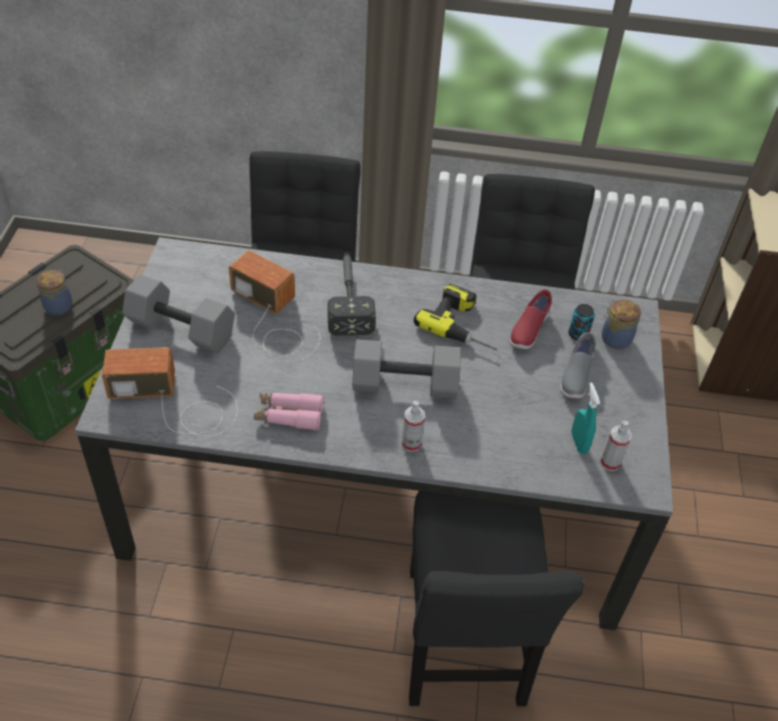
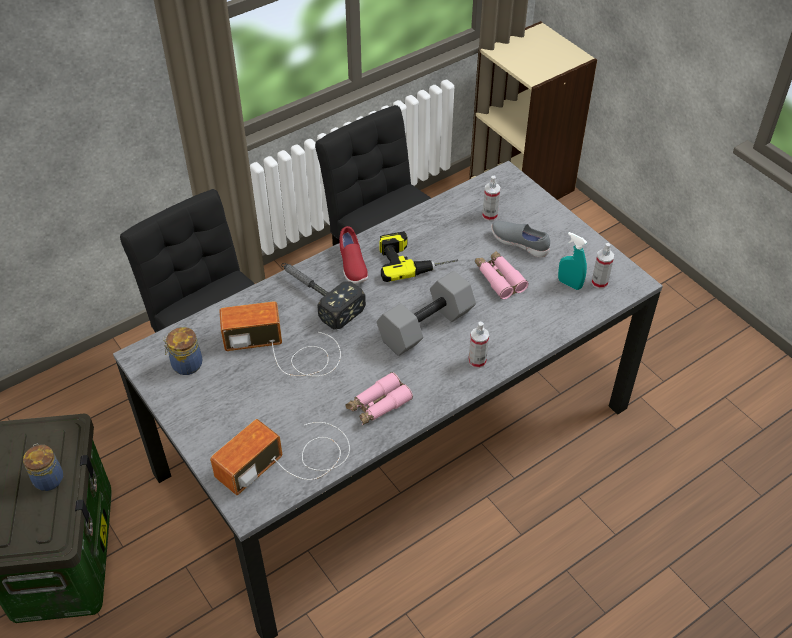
camera: 40 degrees left, 0 degrees up
grey dumbbell [122,274,235,354] -> none
black chair [409,491,584,706] -> none
red shoe [510,289,552,349] -> red shoe moved to [339,226,368,284]
grey shoe [560,332,596,398] -> grey shoe turned 150 degrees clockwise [491,221,550,258]
can [568,304,595,340] -> spray bottle [482,176,500,221]
jar [602,299,641,349] -> jar moved to [163,327,202,375]
none -> pink binoculars [475,251,529,299]

